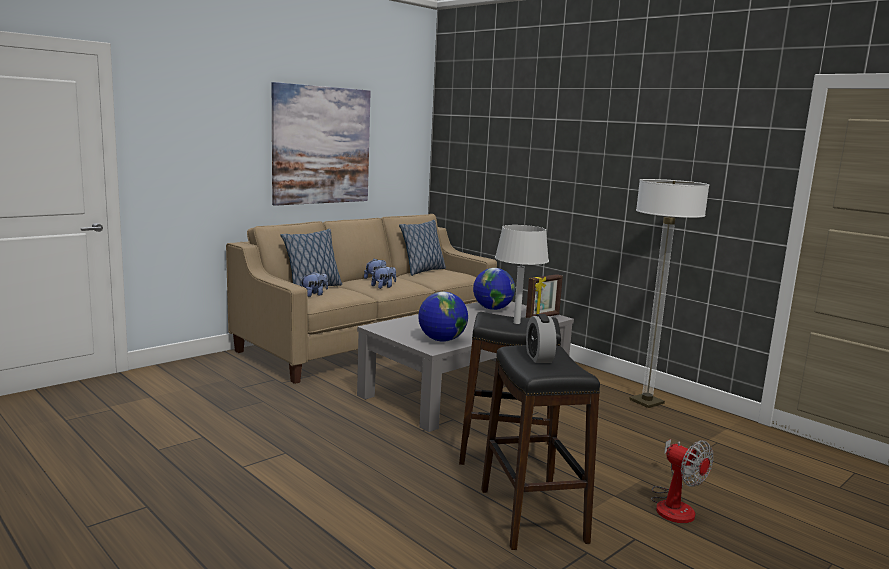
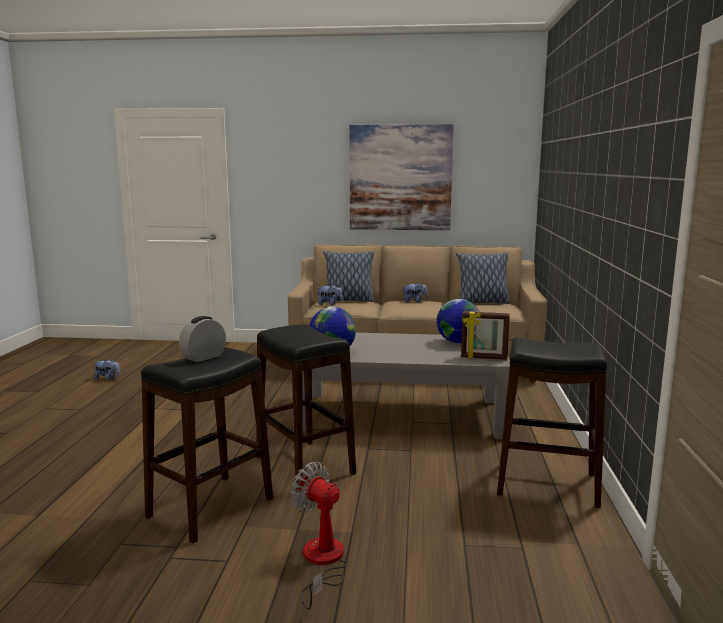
camera: 50 degrees right, 0 degrees up
plush toy [371,265,396,289] -> plush toy moved to [94,359,120,381]
grey table lamp [495,225,549,324] -> none
floor lamp [629,179,709,408] -> black stool [497,337,607,508]
fan [651,439,713,523] -> fan turned 120 degrees clockwise [291,462,347,610]

